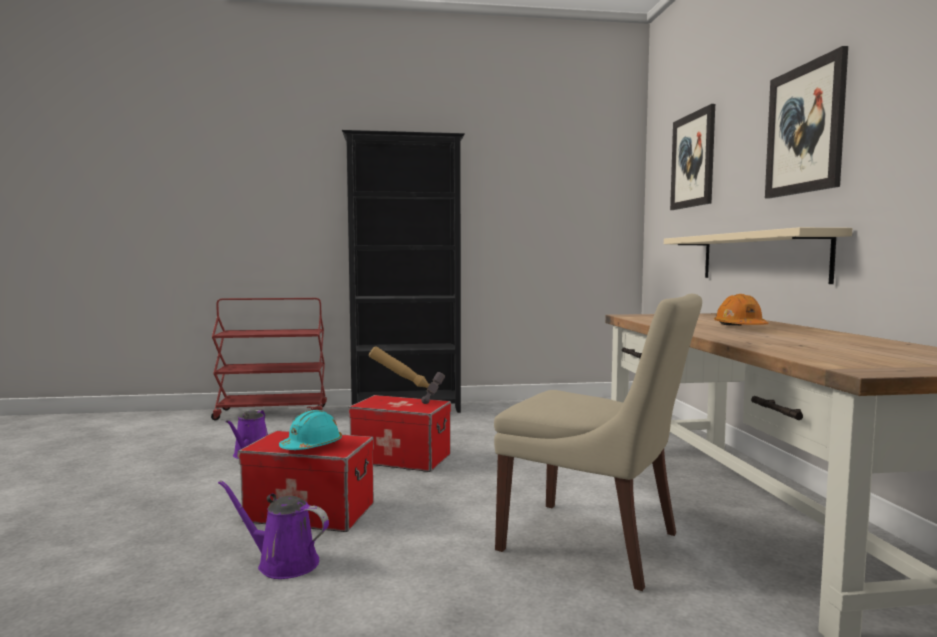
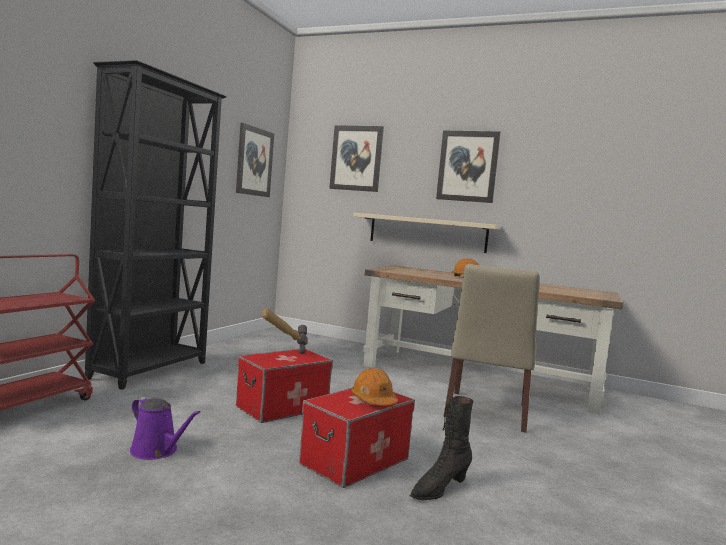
camera: 60 degrees left, 0 degrees up
purple watering can [218,480,329,579] -> black boot [410,396,473,500]
turquoise hard hat [279,410,342,450] -> orange hard hat [351,368,398,406]
beige chair [494,294,702,591] -> beige chair turned 135 degrees clockwise [444,264,540,433]
none -> picture [236,123,274,197]

